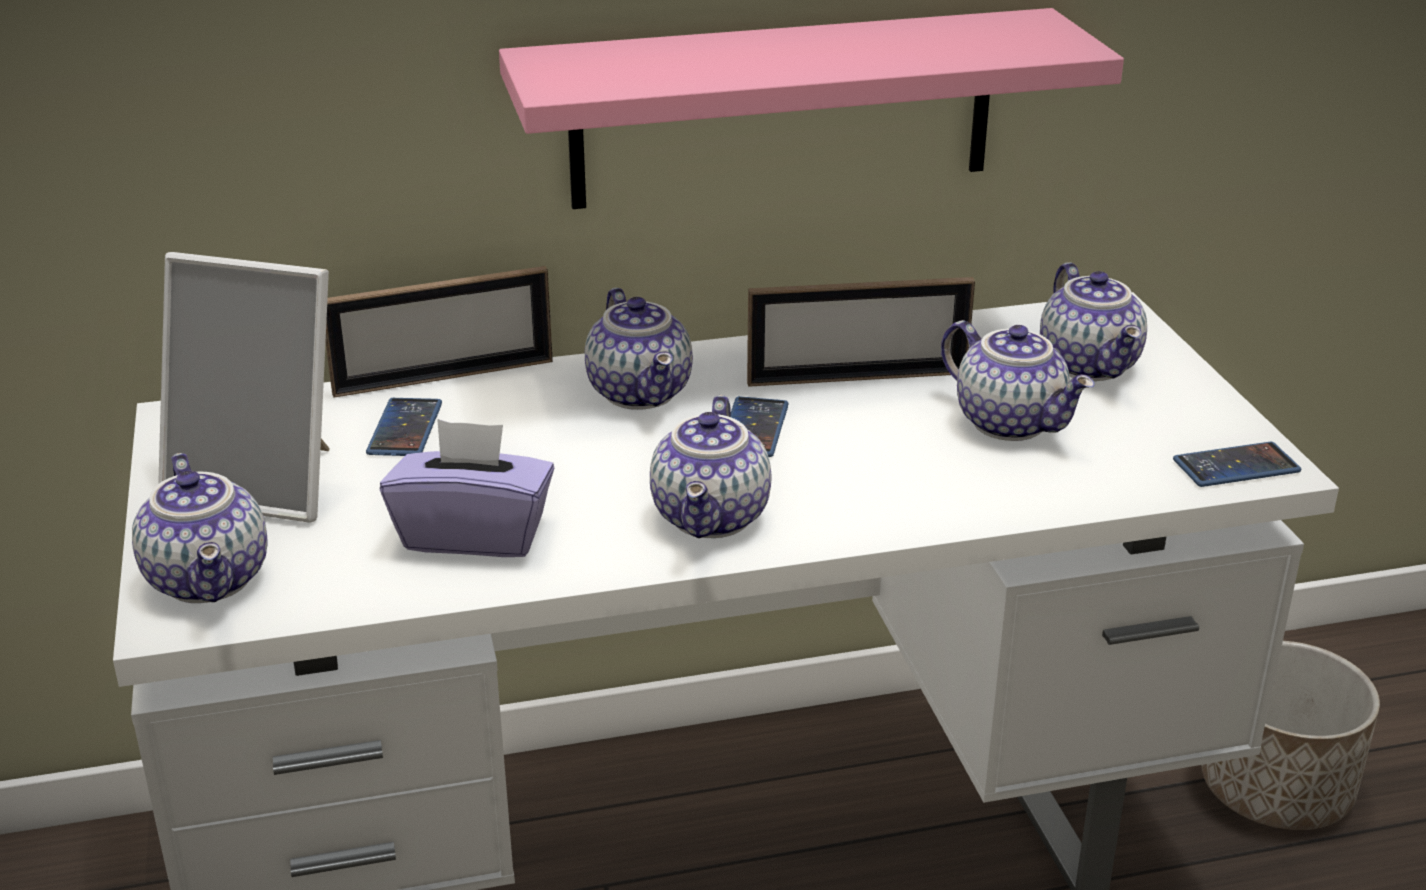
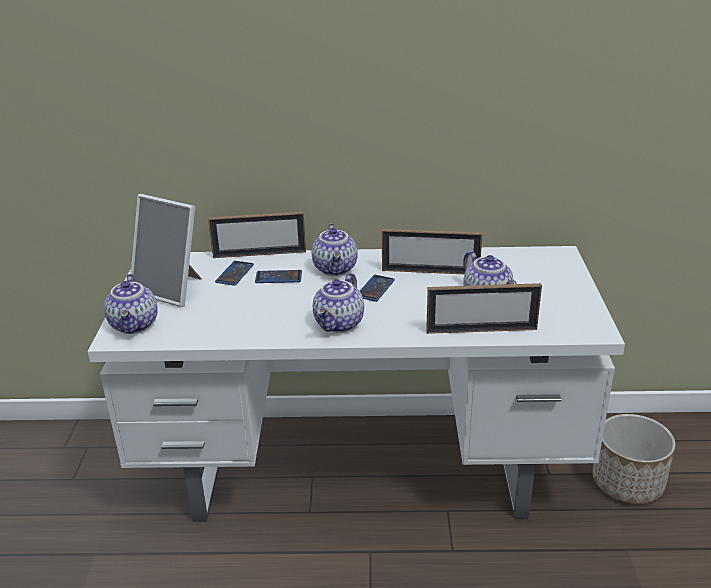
camera: 15 degrees right, 0 degrees up
purple tissue box [380,419,554,557] -> none
pink shelf [499,8,1124,209] -> none
teapot [1040,263,1147,381] -> none
phone [1173,442,1301,487] -> phone moved to [255,270,302,283]
none -> picture frame [426,283,542,334]

